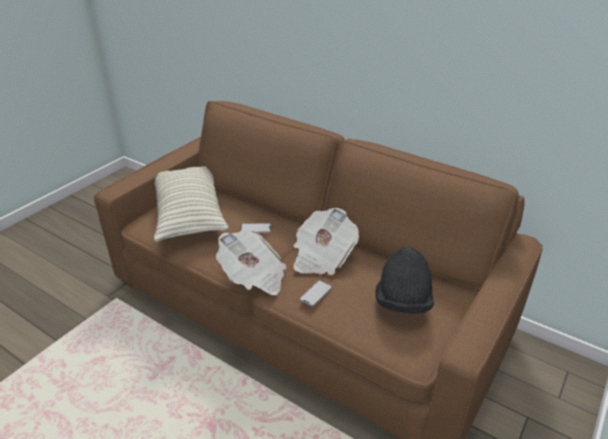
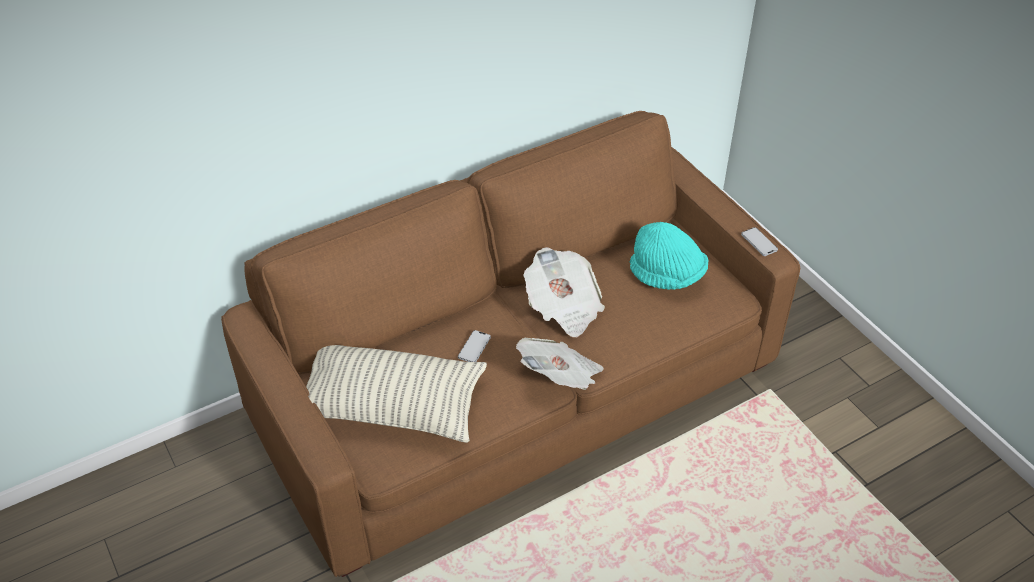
camera: 65 degrees left, 10 degrees up
phone [300,280,332,307] -> phone moved to [741,227,778,256]
black hat [375,247,434,314] -> turquoise hat [630,222,708,290]

